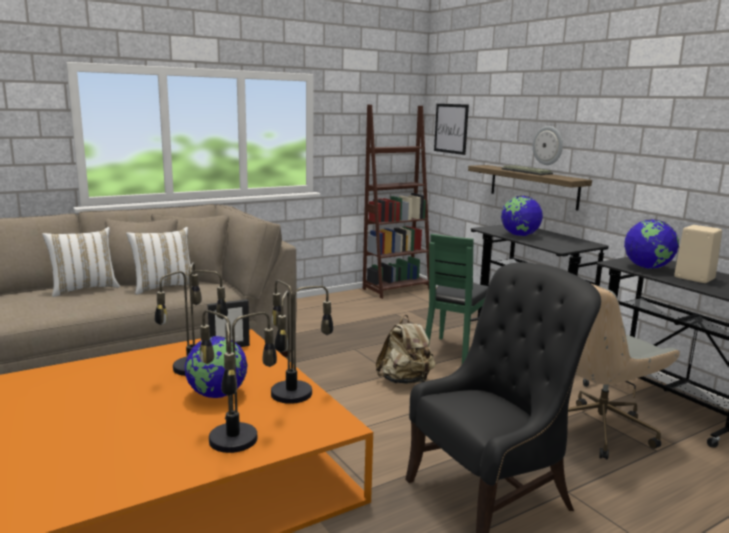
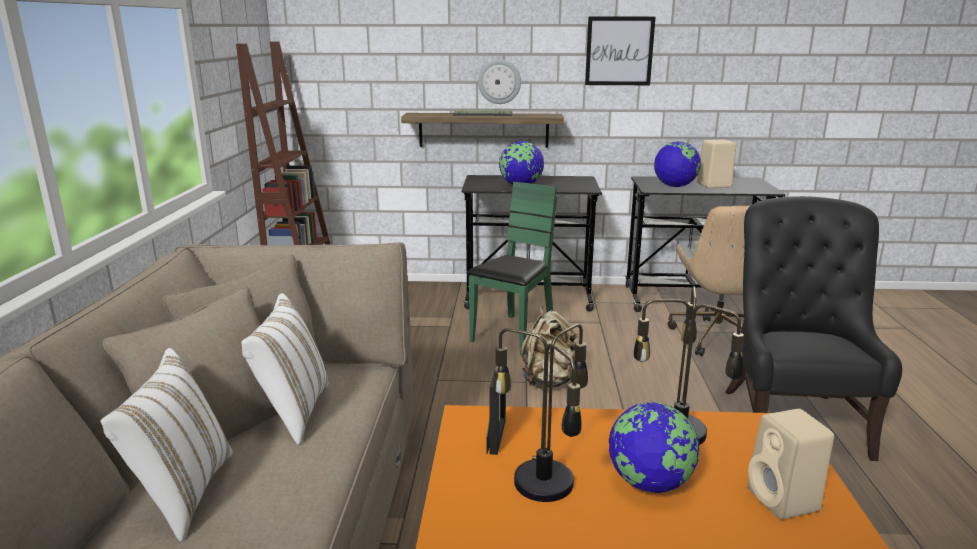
camera: 55 degrees left, 5 degrees up
table lamp [200,310,277,453] -> beige speaker [747,409,834,519]
green chair [425,234,488,364] -> green chair turned 120 degrees counterclockwise [467,182,557,355]
picture [434,104,469,155] -> picture moved to [585,17,656,85]

